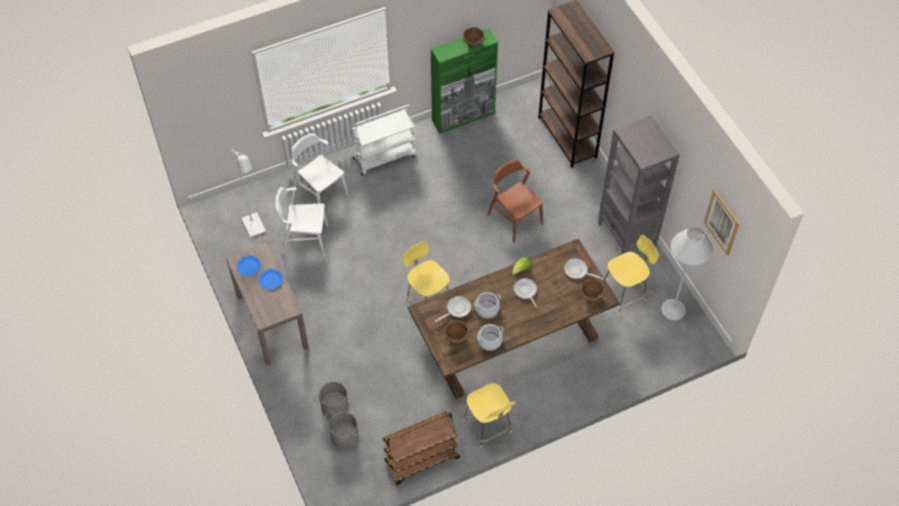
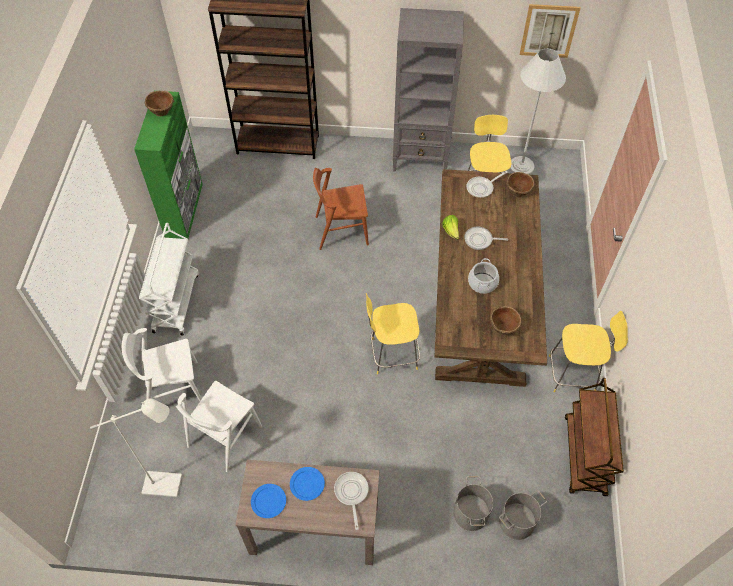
camera: 60 degrees left, 0 degrees up
frying pan [435,296,471,322] -> frying pan moved to [334,472,369,530]
cooking pot [477,324,504,351] -> none

